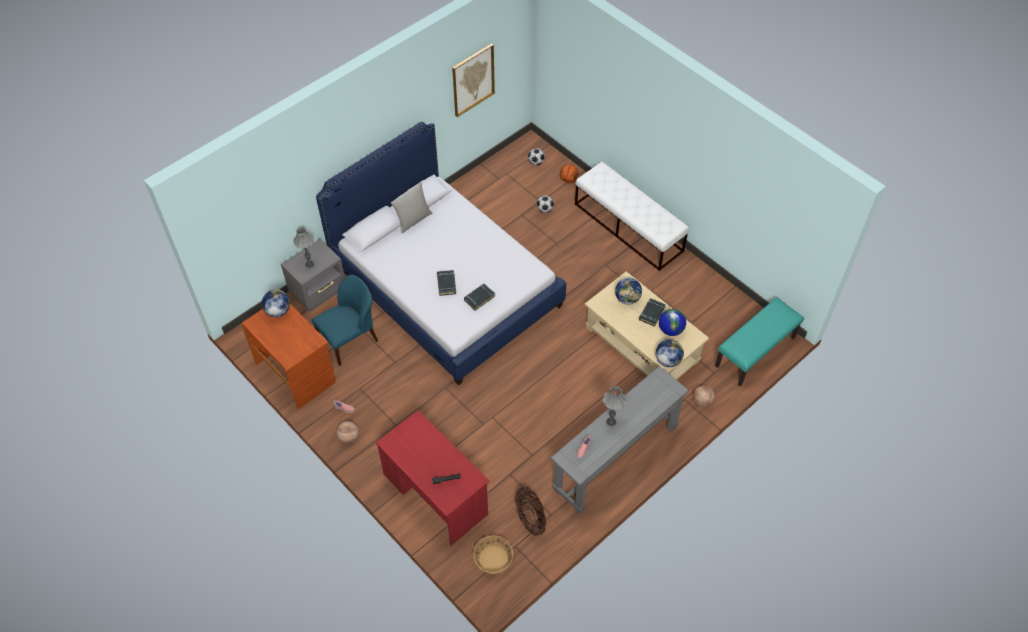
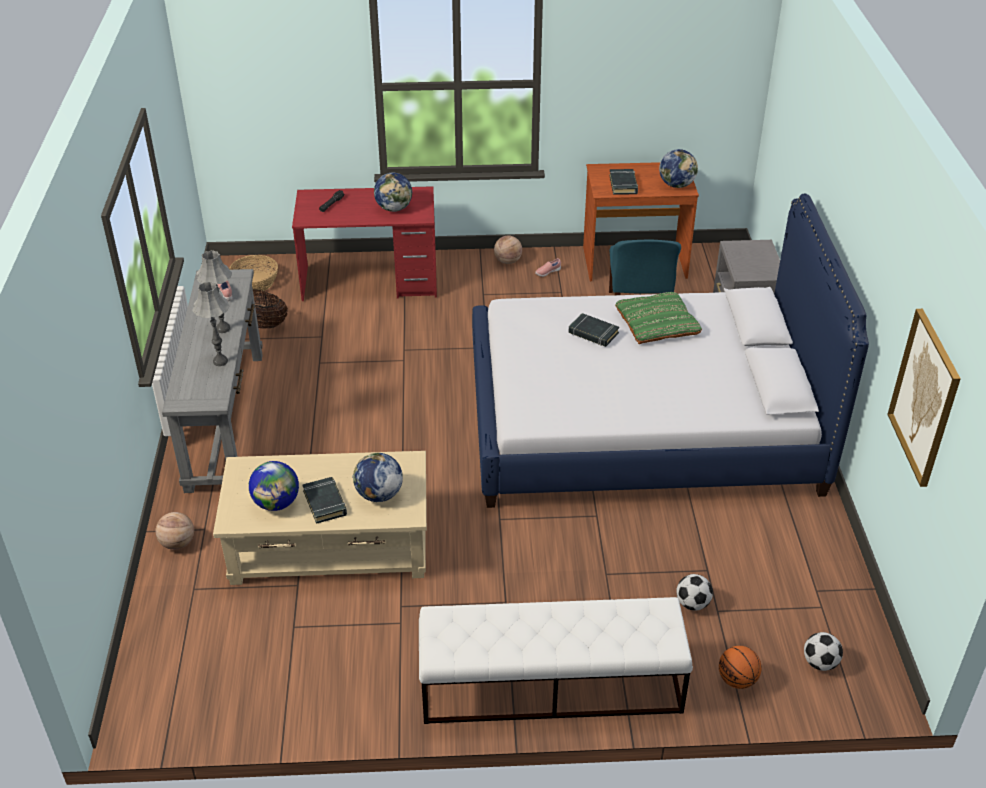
camera: 130 degrees right, 15 degrees down
grey table lamp [293,227,314,268] -> grey table lamp moved to [192,282,229,366]
grey pillow [391,182,432,234] -> none
black book [464,284,495,310] -> black book moved to [609,169,638,195]
globe [656,339,684,367] -> globe moved to [374,173,412,212]
turquoise bench [715,297,804,386] -> none
none -> green pillow [615,292,702,344]

